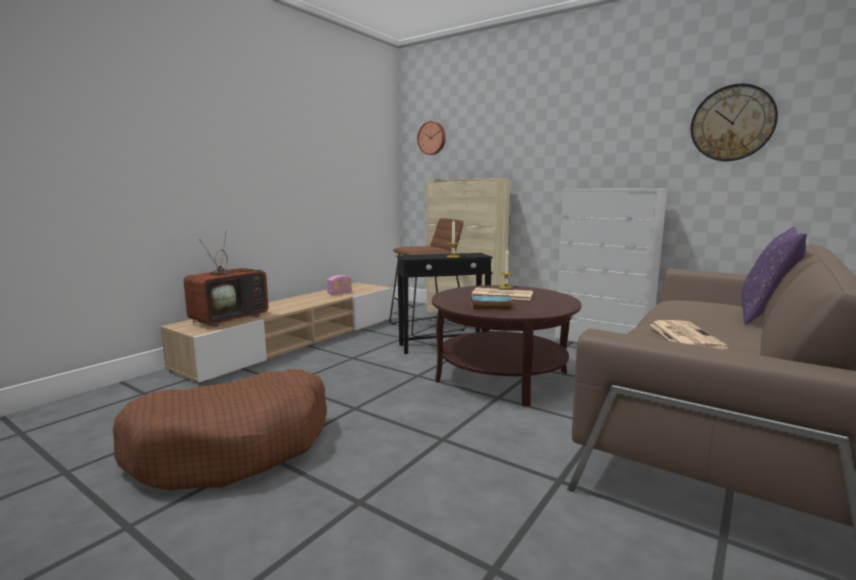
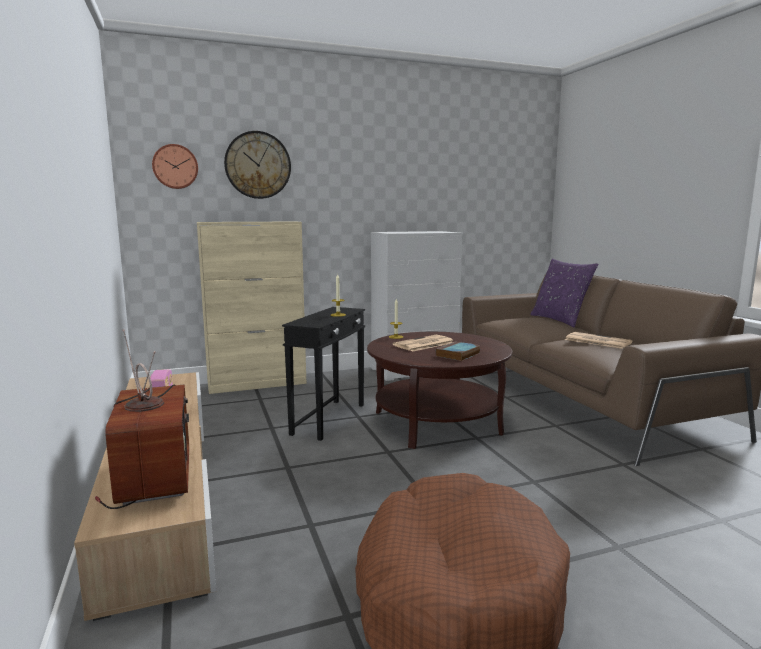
camera: 55 degrees left, 0 degrees up
brown stool [389,218,466,337] -> none
wall clock [691,83,778,161] -> wall clock moved to [224,131,291,199]

